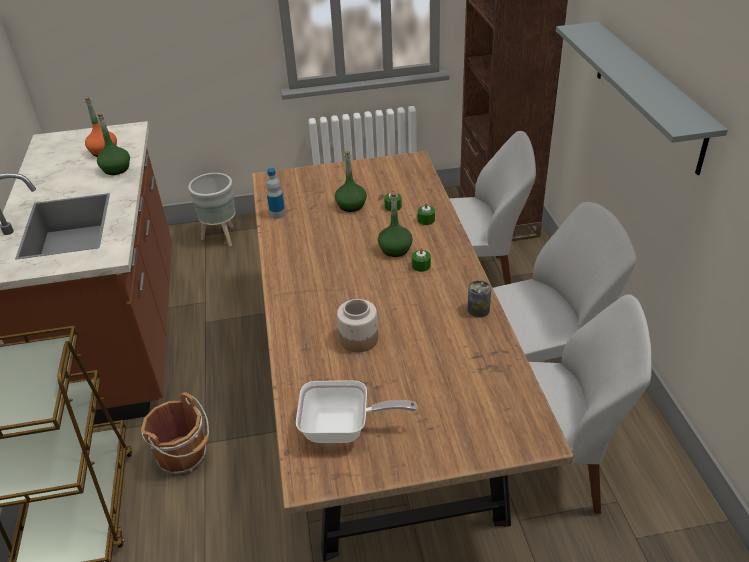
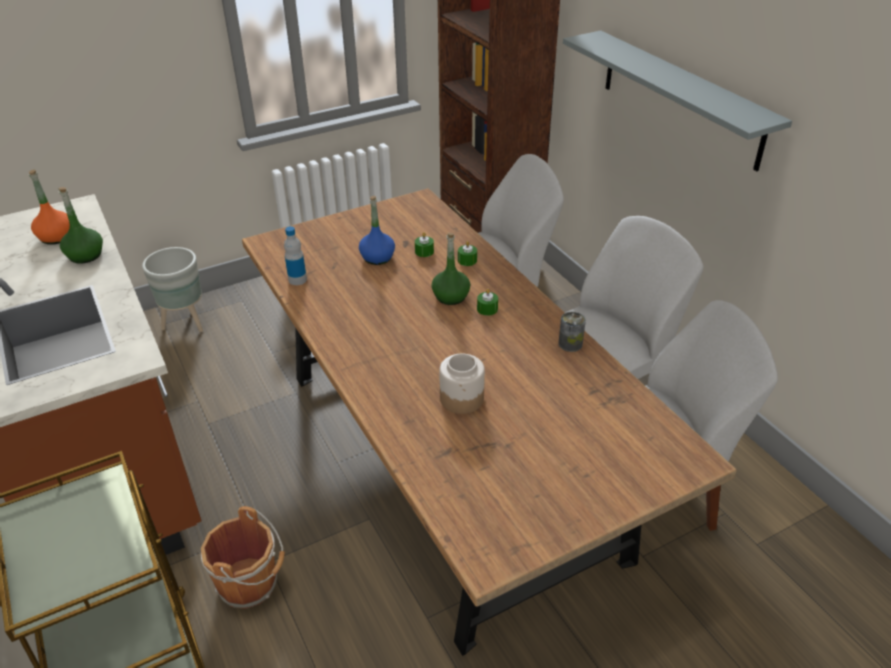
camera: 20 degrees left, 0 degrees up
frying pan [296,380,417,443] -> none
green bottle [335,151,367,212] -> blue bottle [359,196,395,265]

